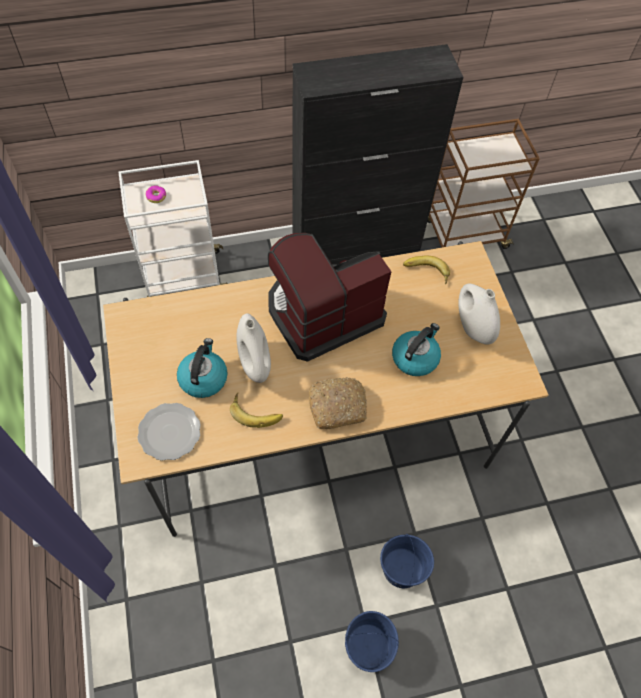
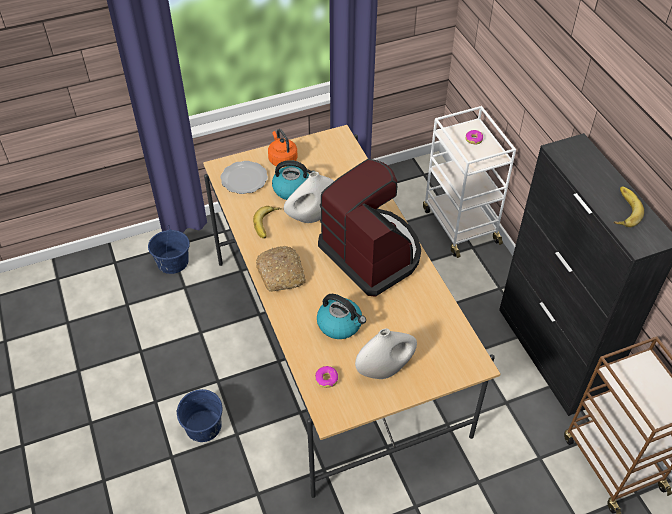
camera: 85 degrees right, 10 degrees down
blue bucket [345,611,399,672] -> blue bucket moved to [148,227,190,274]
banana [403,255,450,284] -> banana moved to [614,186,644,227]
none -> orange kettle [268,129,298,167]
none -> donut [315,366,338,388]

